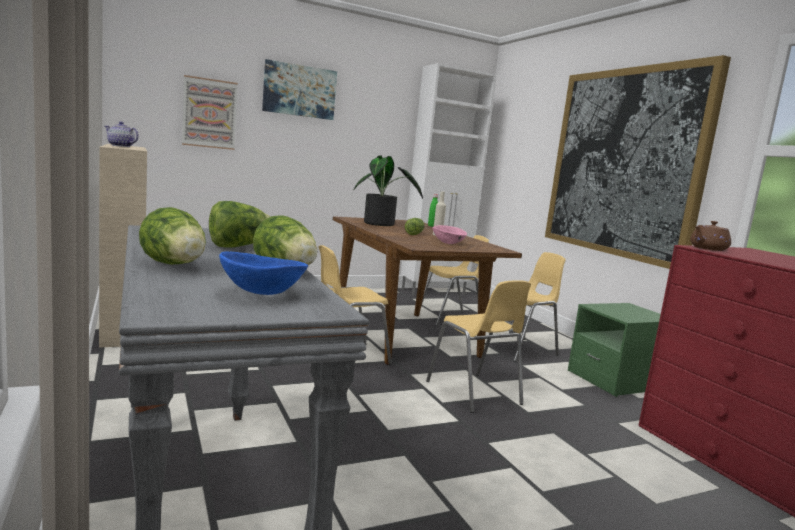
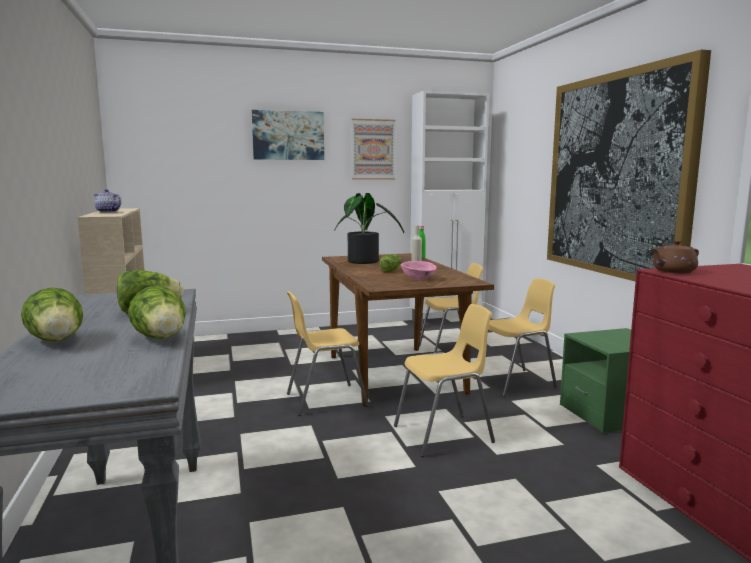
camera: 10 degrees right, 0 degrees up
picture [182,75,238,150] -> picture moved to [352,119,395,179]
blue bowl [219,251,308,295] -> none
yellow chair [426,280,531,413] -> yellow chair turned 90 degrees counterclockwise [394,304,495,457]

